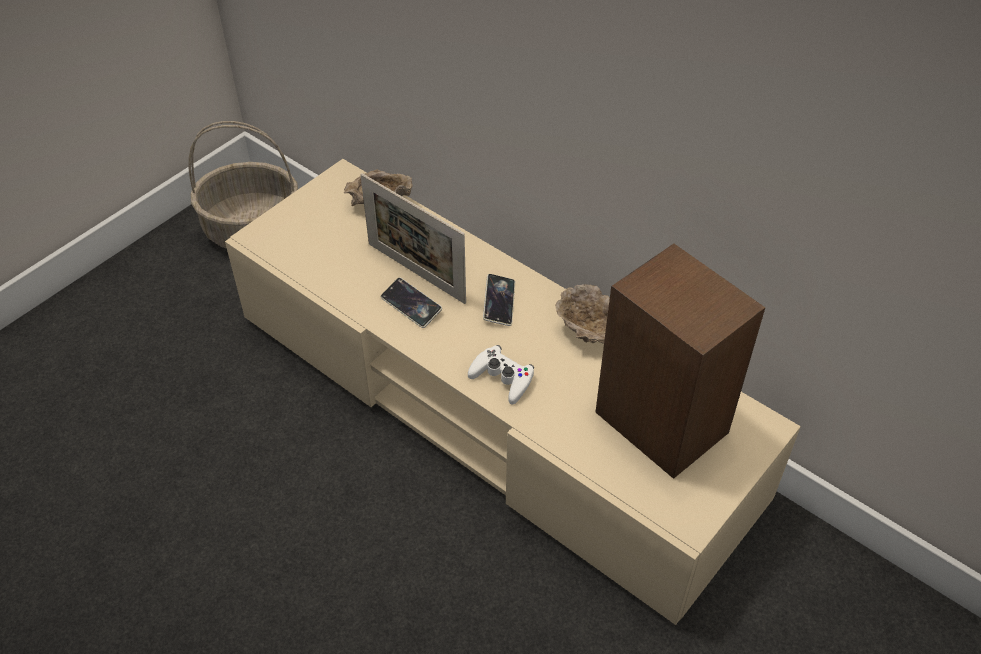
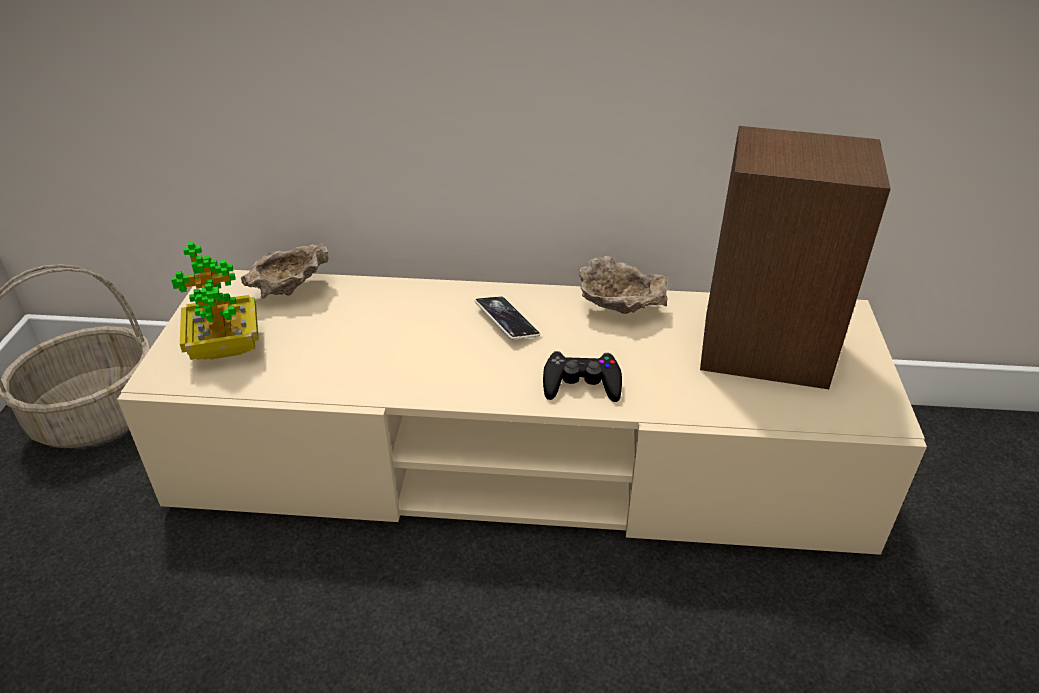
camera: 35 degrees left, 10 degrees down
picture frame [361,173,466,304] -> none
phone [381,277,442,328] -> none
white game controller [468,345,534,405] -> black game controller [543,351,622,402]
none -> potted plant [171,242,259,360]

